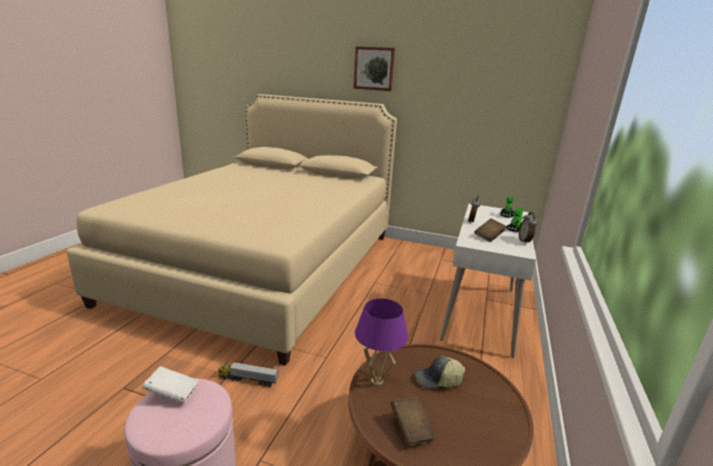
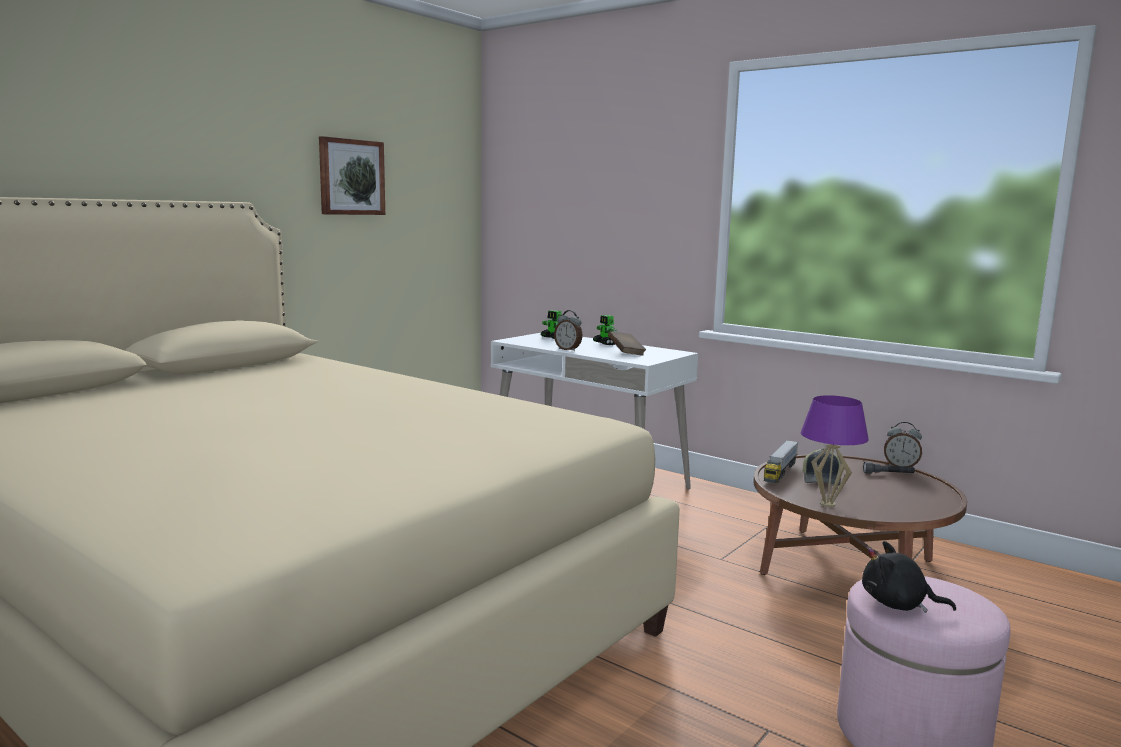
camera: 70 degrees left, 10 degrees down
white book [142,366,199,404] -> black plush toy [862,541,956,613]
toy truck [218,362,279,387] -> toy truck moved to [764,440,799,483]
picture [354,46,395,91] -> picture moved to [319,136,385,215]
brown book [390,397,436,446] -> none
alarm clock [519,212,538,244] -> alarm clock moved to [884,422,922,467]
none -> grey flashlight [863,462,915,474]

